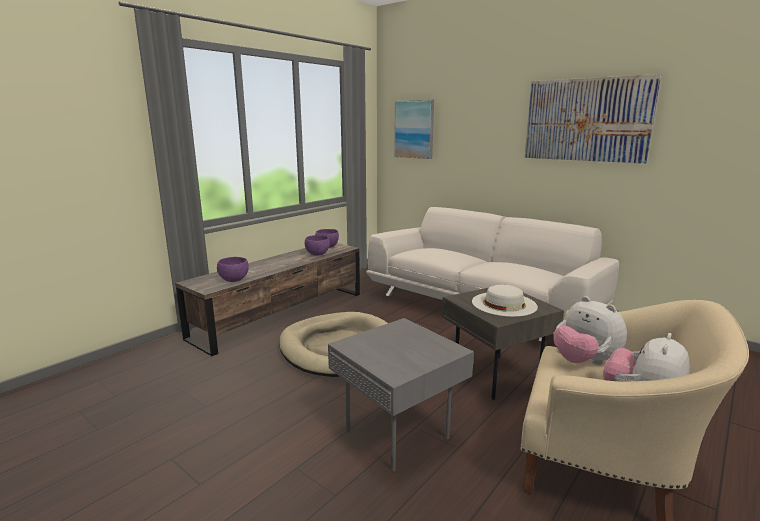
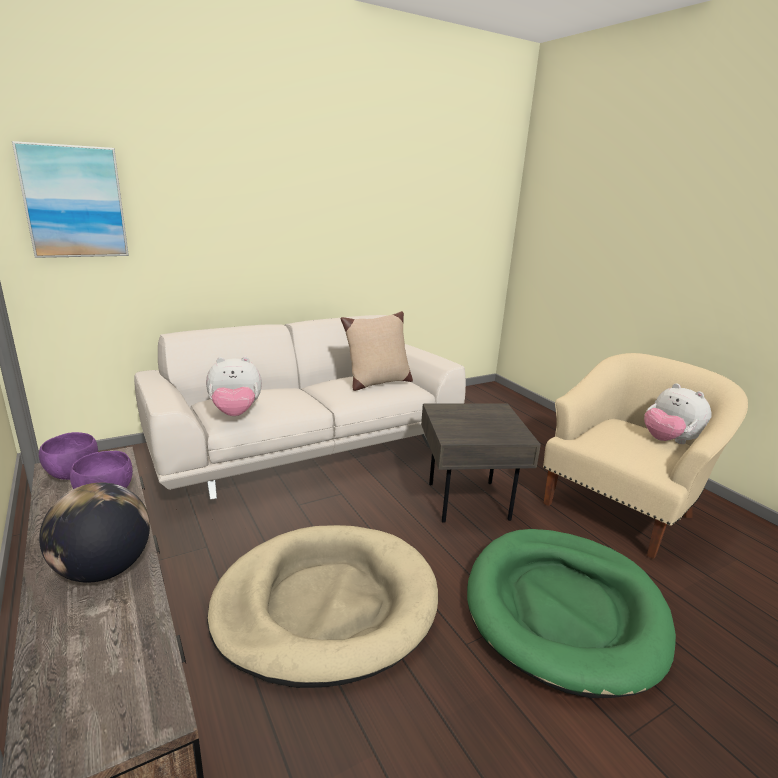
camera: 70 degrees left, 5 degrees up
purple bowl [217,257,249,282] -> none
grey side table [328,318,474,472] -> green dog bed [467,529,676,698]
white hat [472,285,538,317] -> none
picture [525,74,661,164] -> none
plush toy [553,296,627,365] -> plush toy moved to [206,357,262,416]
none -> globe [39,482,150,583]
none -> beige pillow [340,311,413,391]

